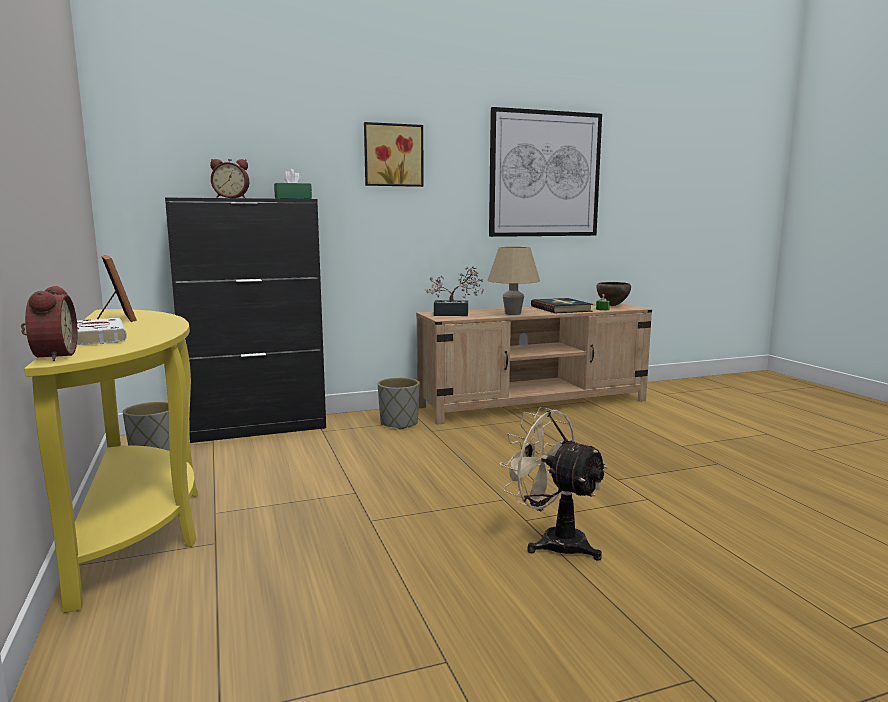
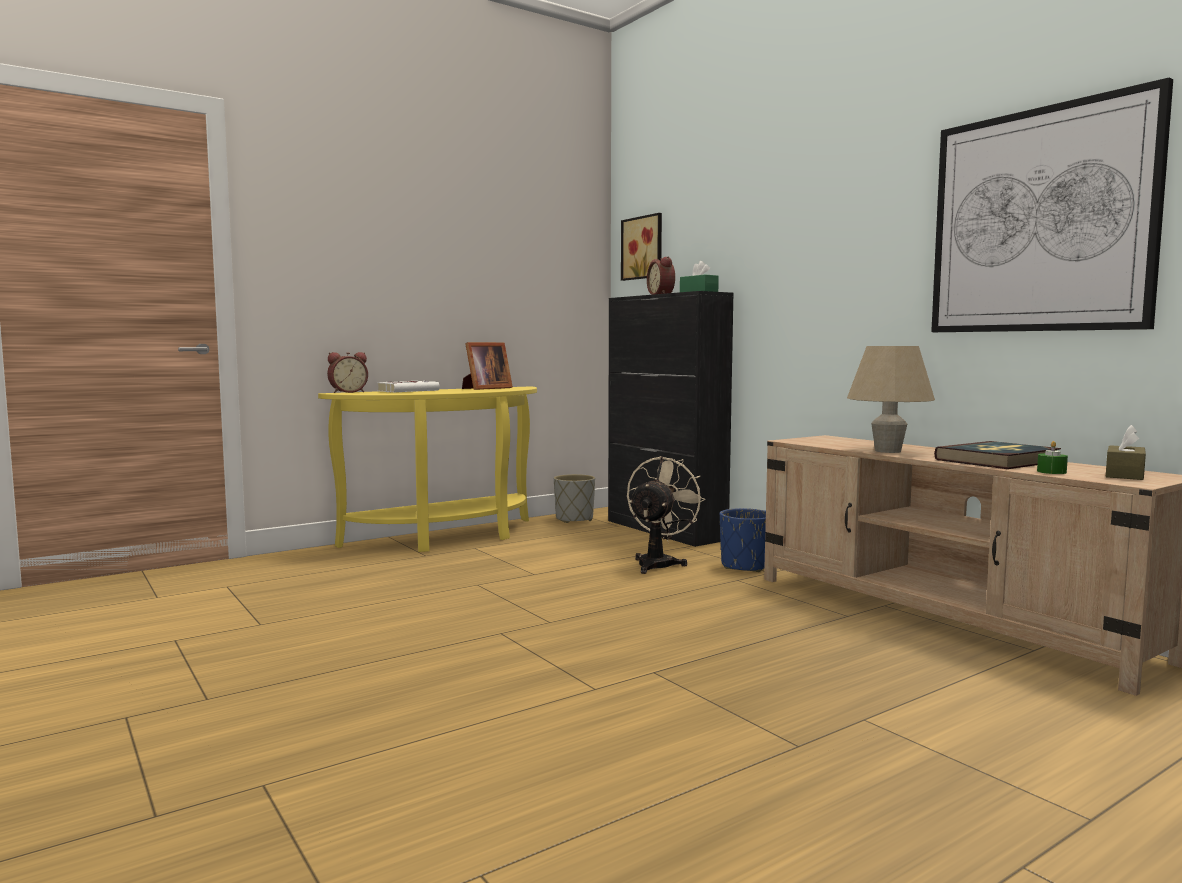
camera: 75 degrees right, 5 degrees down
picture [364,122,424,187] -> picture moved to [621,213,662,281]
grey planter [378,378,420,430] -> blue planter [720,508,766,572]
potted plant [424,266,484,316] -> none
beige fan [500,407,608,561] -> beige fan moved to [627,456,706,574]
brown bowl [596,282,631,306] -> brown tissue box [1106,425,1146,480]

